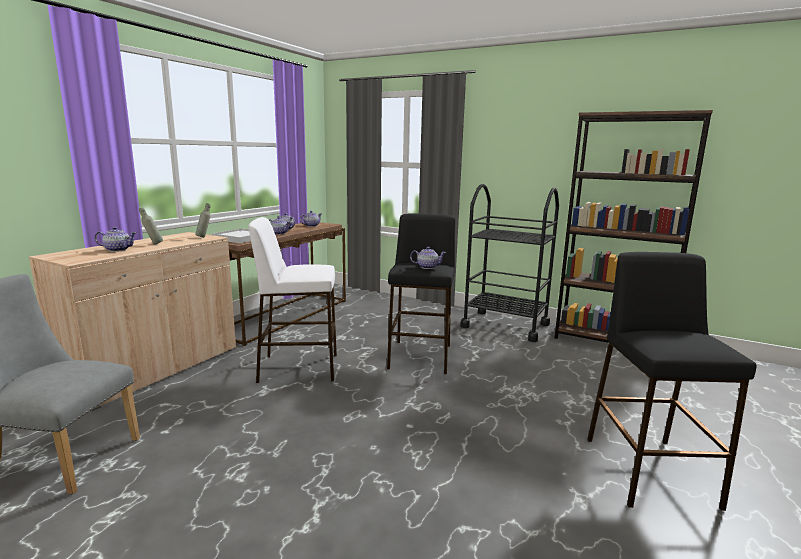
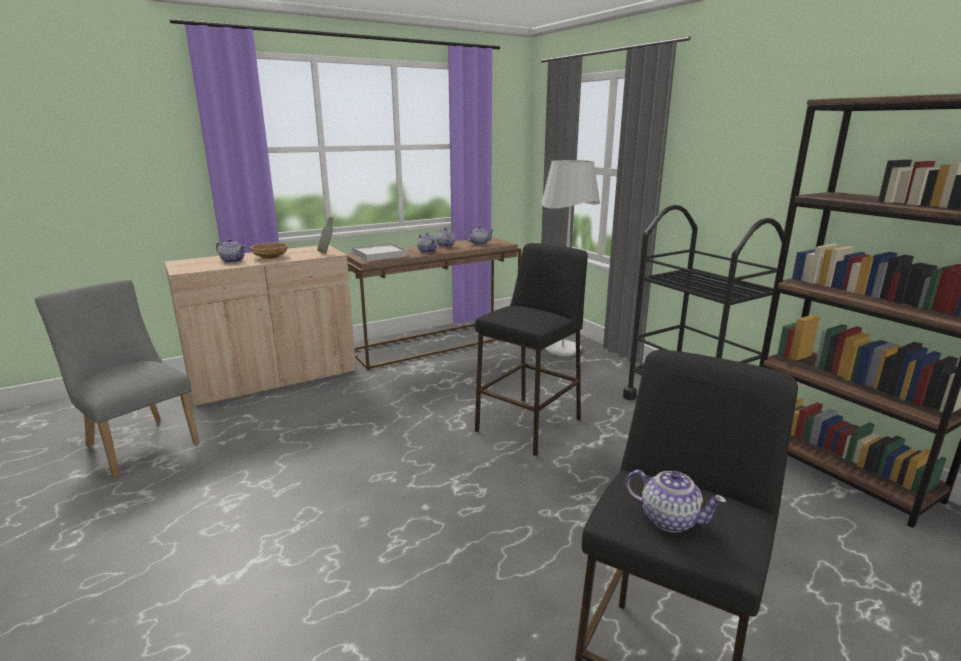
camera: 30 degrees right, 5 degrees up
grey bottle [139,207,163,244] -> beige bowl [250,242,288,259]
white stool [248,217,337,383] -> none
teapot [410,247,446,269] -> teapot moved to [625,470,726,532]
none -> white floor lamp [542,160,600,356]

